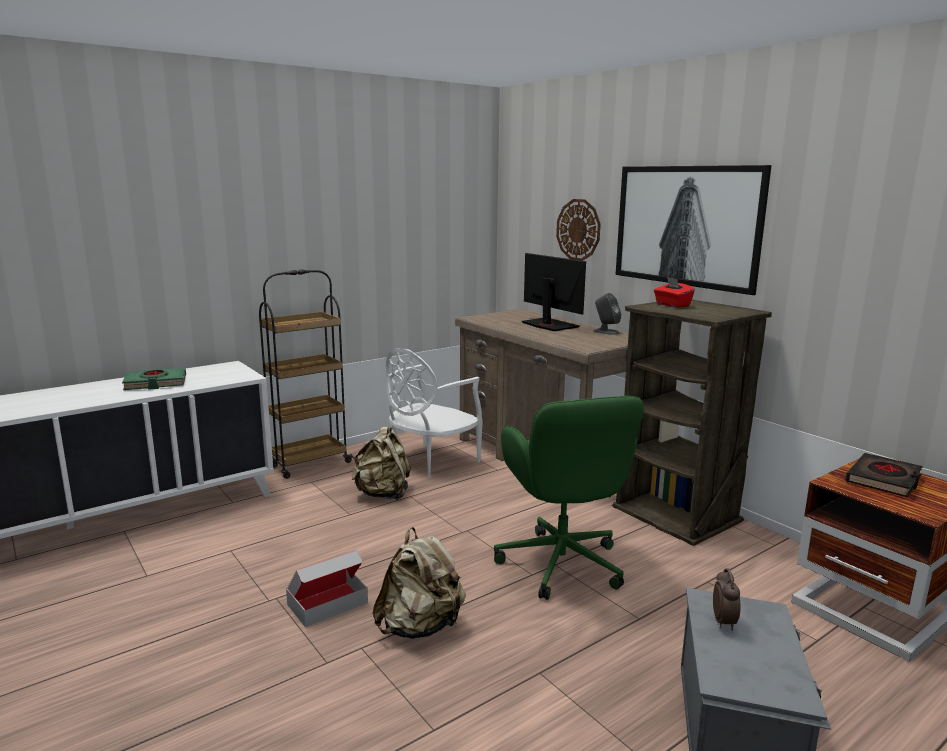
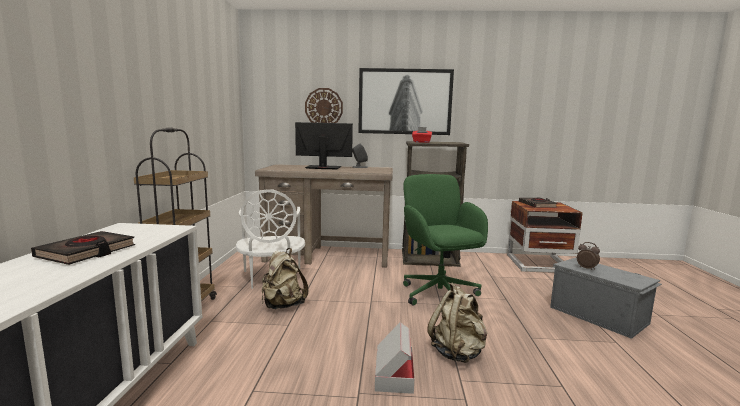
camera: 50 degrees left, 5 degrees down
green book [122,367,186,390] -> black book [31,231,135,265]
green office chair [494,396,644,600] -> green office chair turned 135 degrees counterclockwise [403,174,488,306]

